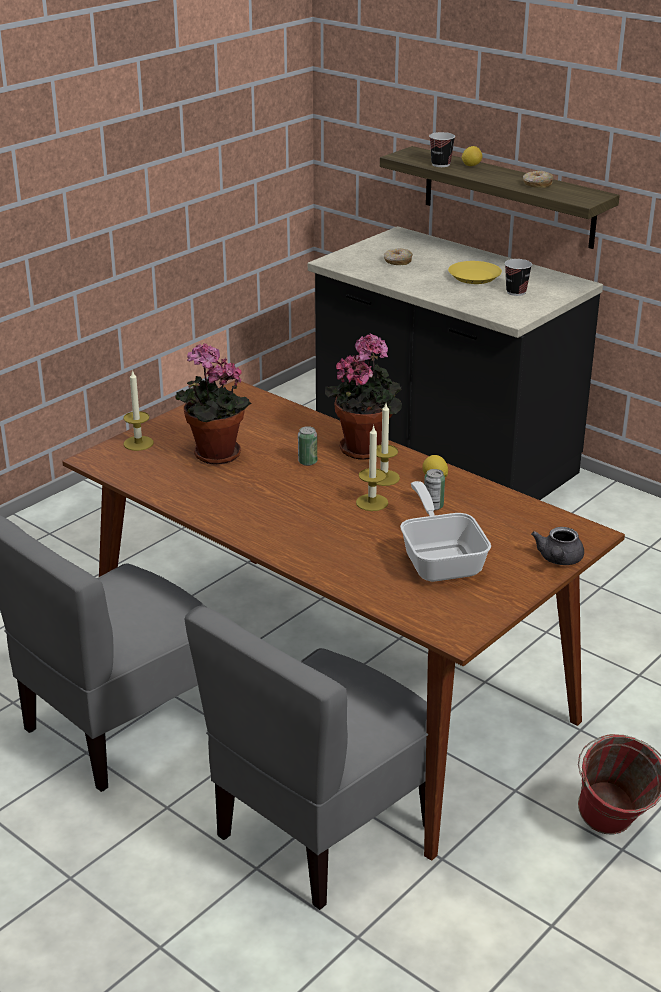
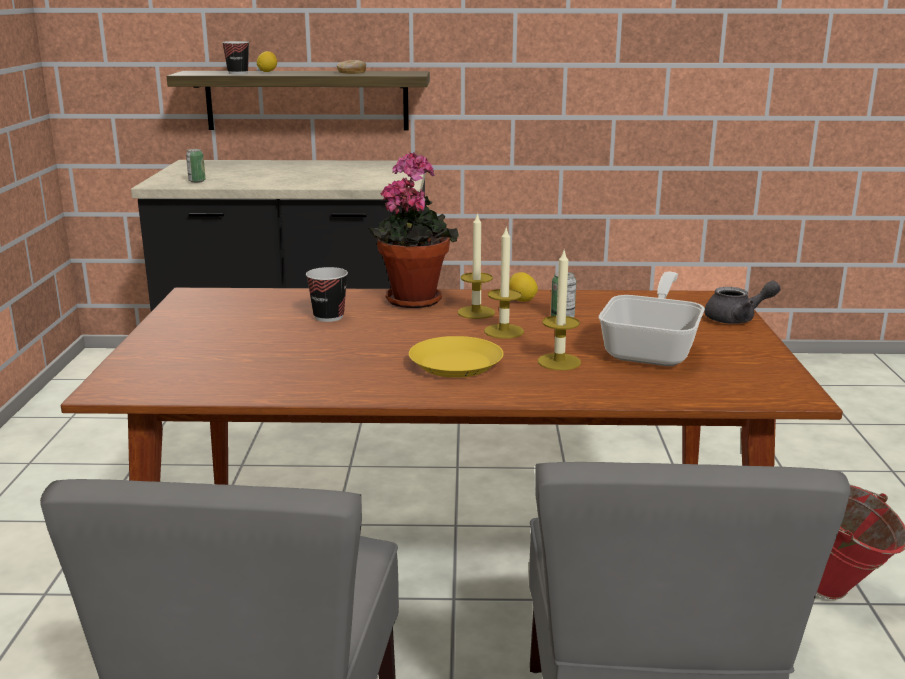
camera: 40 degrees left, 10 degrees down
candle [123,370,154,451] -> candle moved to [538,248,581,370]
potted plant [175,343,252,464] -> none
can [298,426,317,466] -> can moved to [186,149,205,183]
donut [384,248,413,265] -> none
frying pan [400,481,491,582] -> frying pan turned 75 degrees clockwise [599,272,705,366]
yellow plate [448,261,502,284] -> yellow plate moved to [409,336,504,378]
cup [505,259,532,296] -> cup moved to [306,267,348,322]
grey teapot [531,527,584,565] -> grey teapot turned 75 degrees counterclockwise [704,281,781,324]

